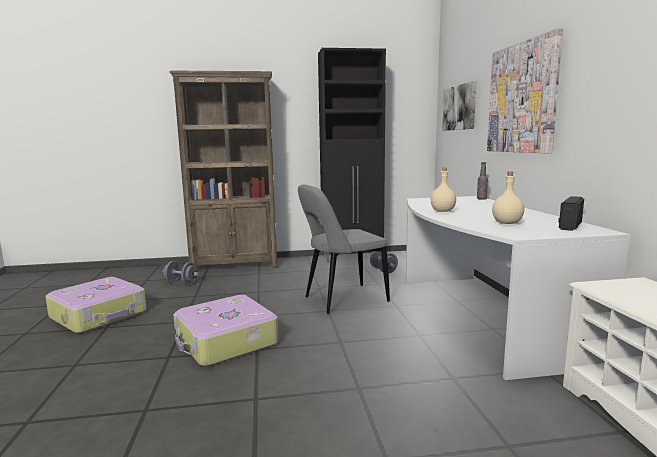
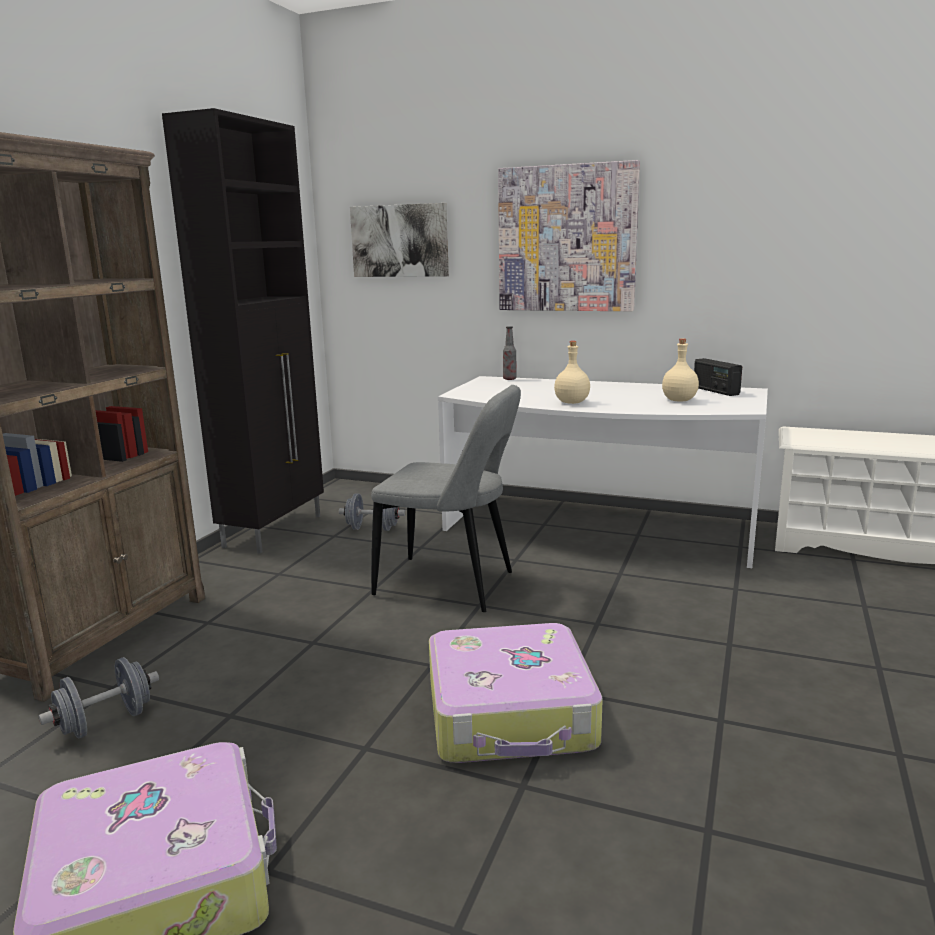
camera: 60 degrees left, 5 degrees up
grey chair [298,184,390,314] -> grey chair turned 75 degrees counterclockwise [371,385,521,612]

